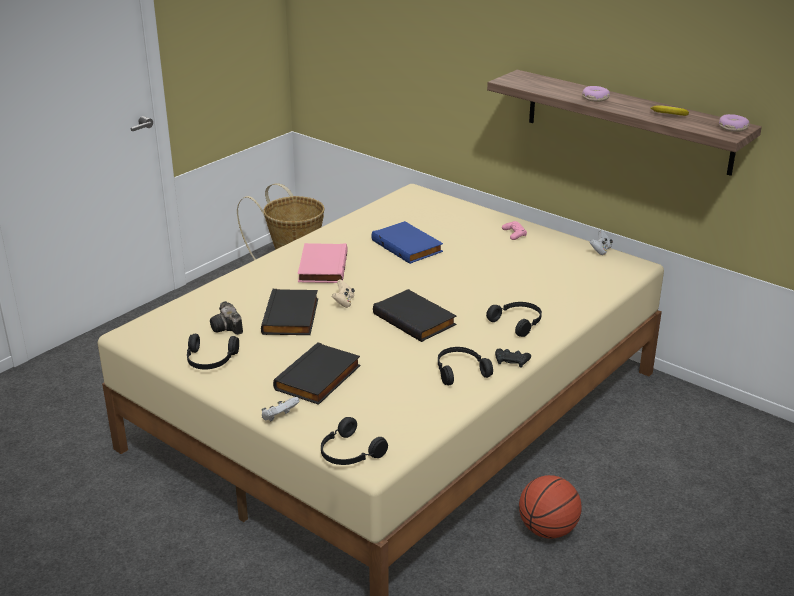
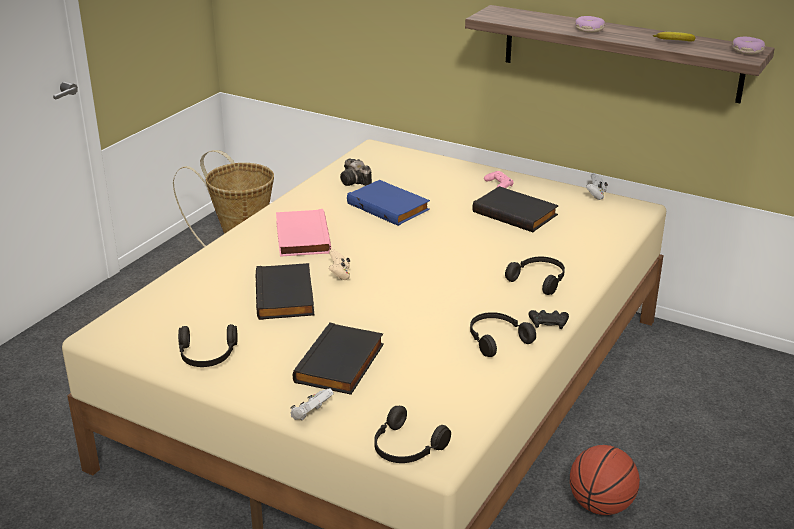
camera: 10 degrees left, 0 degrees up
camera [210,301,243,335] -> camera moved to [340,159,372,186]
black book [373,289,456,342] -> black book moved to [473,186,559,232]

